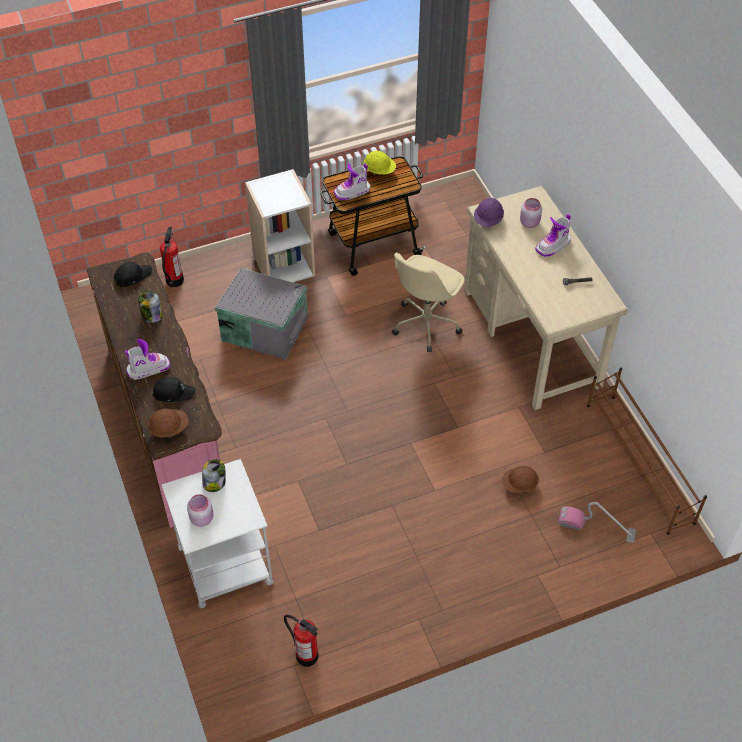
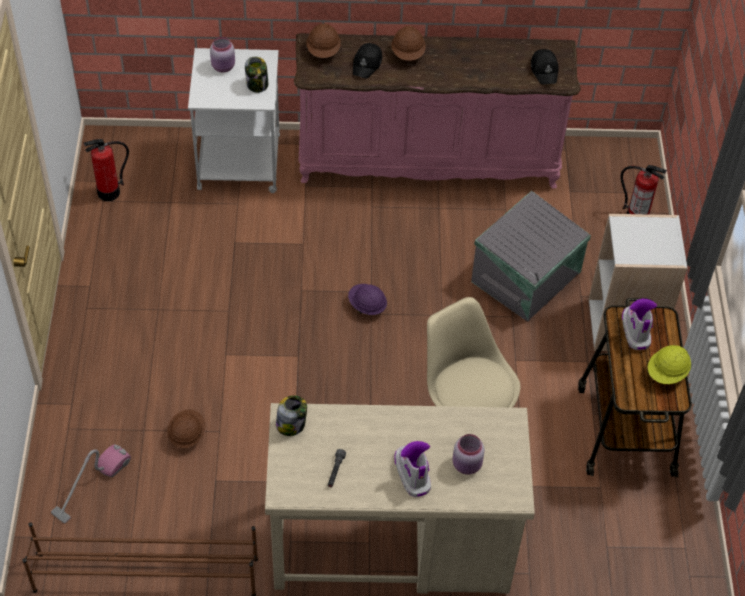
camera: 110 degrees right, 0 degrees up
boot [125,339,170,380] -> brown hard hat [391,26,426,61]
jar [138,291,162,323] -> jar moved to [276,395,307,436]
purple hard hat [474,198,504,227] -> purple hard hat moved to [348,284,387,315]

